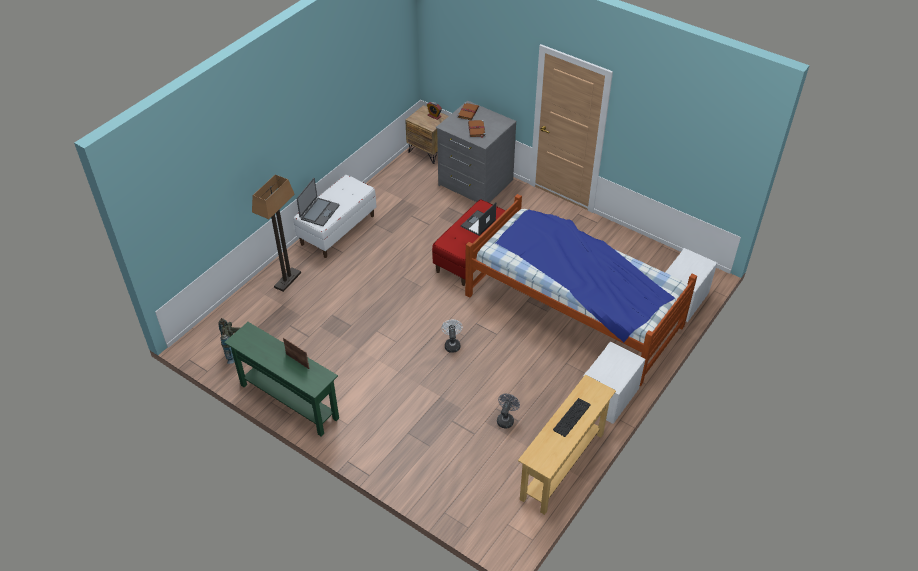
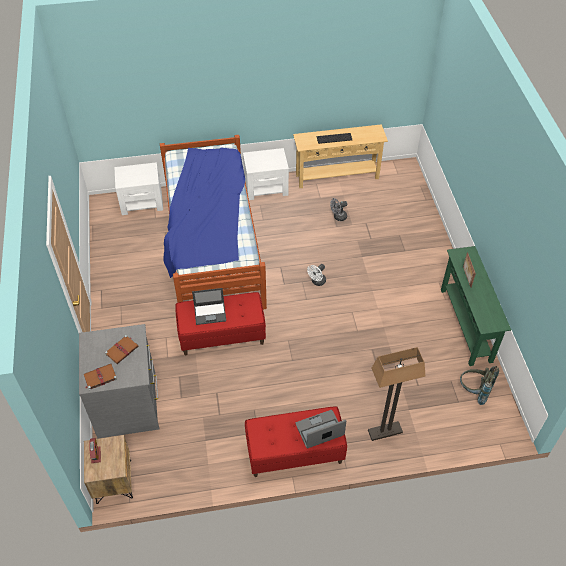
camera: 135 degrees left, 5 degrees up
white bench [294,175,376,258] -> red bench [245,406,347,477]

